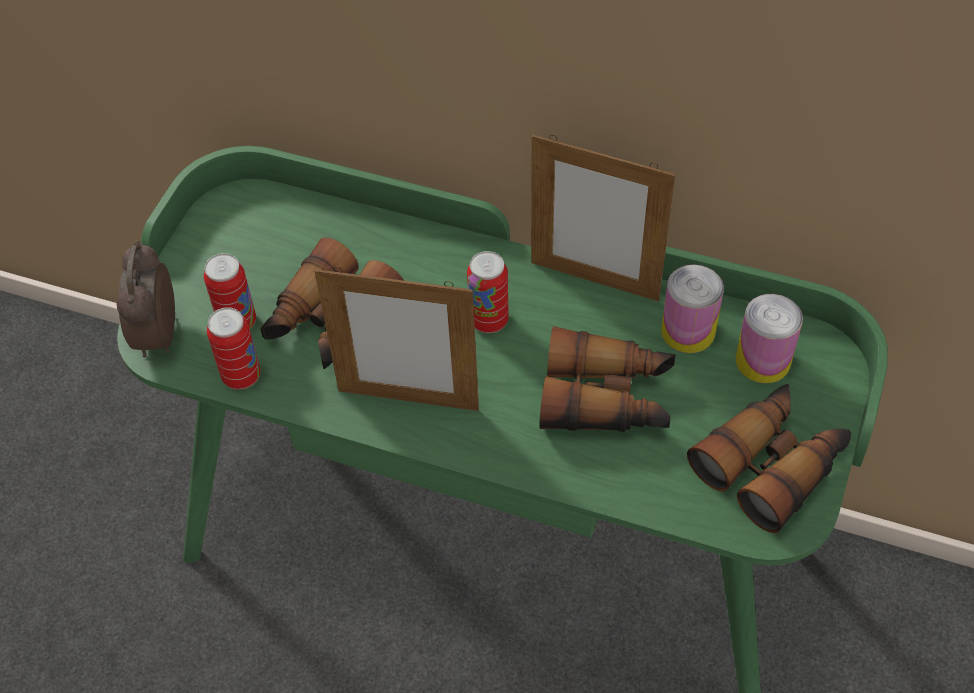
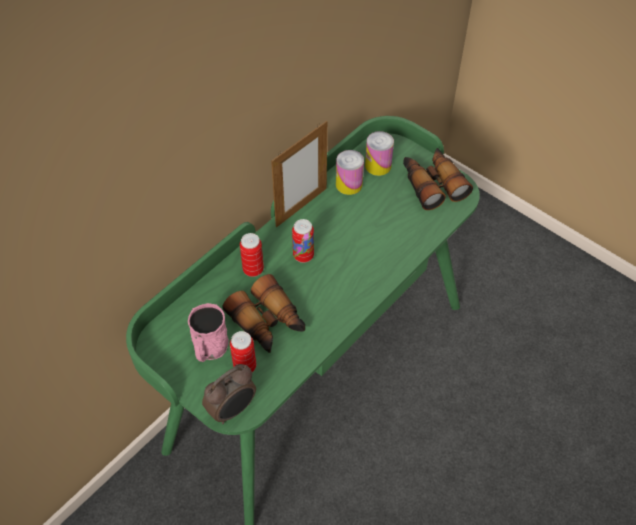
camera: 70 degrees left, 0 degrees up
alarm clock [116,241,175,357] -> alarm clock turned 60 degrees counterclockwise [202,364,256,424]
can [207,307,261,390] -> can moved to [240,233,264,277]
picture frame [315,267,479,411] -> none
binoculars [540,326,676,432] -> none
none -> pink mug [188,303,229,362]

